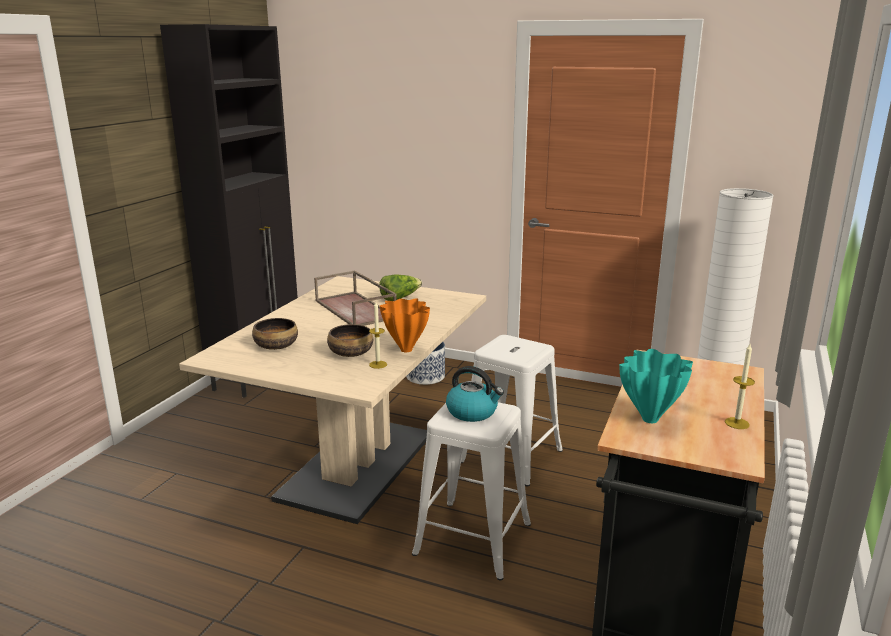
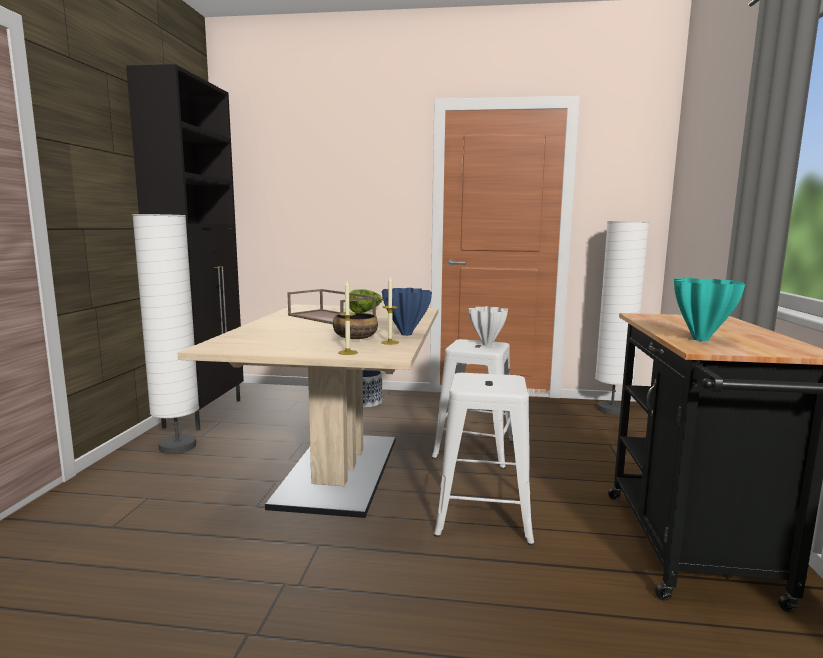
camera: 15 degrees left, 10 degrees down
bowl [252,318,298,350] -> none
orange vase [380,298,430,352] -> blue vase [382,288,432,336]
kettle [446,366,504,422] -> none
candle [725,344,755,429] -> candle moved to [338,282,358,355]
none -> white floor lamp [132,214,199,454]
none -> white vase [468,306,508,346]

